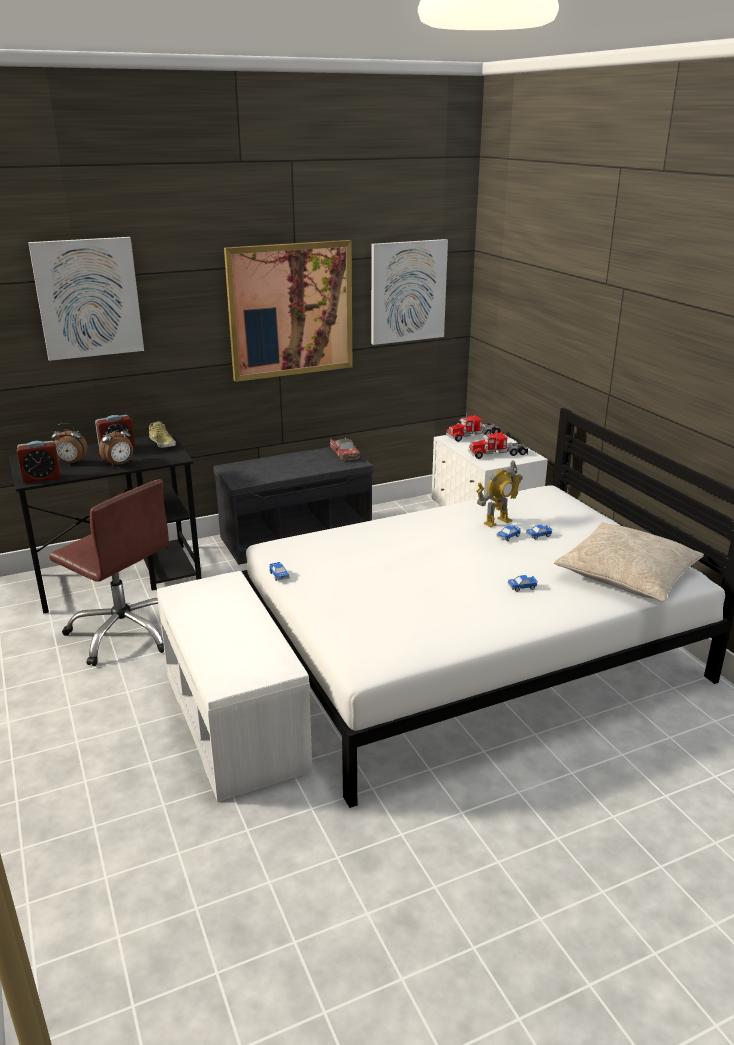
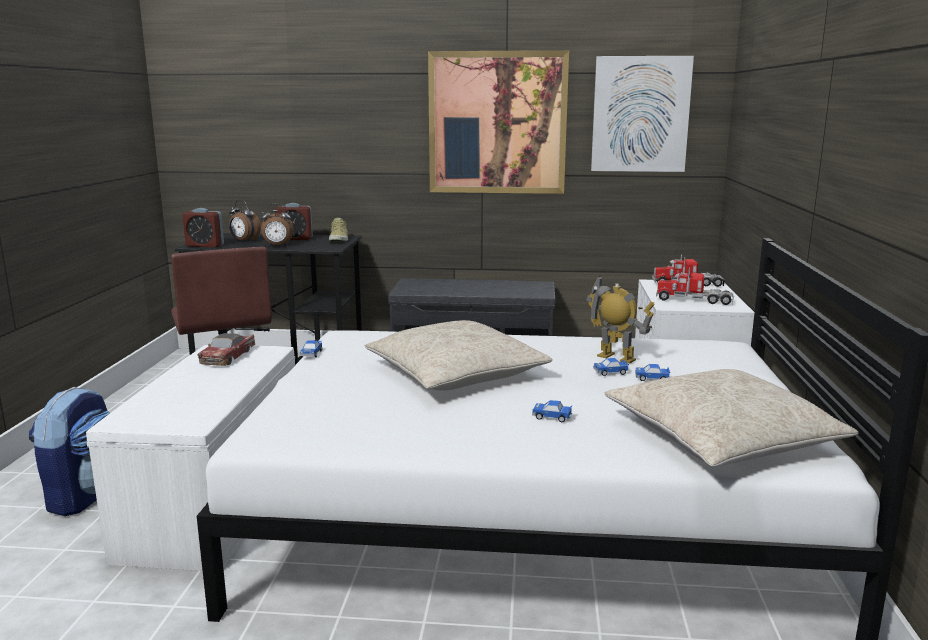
camera: 30 degrees right, 10 degrees down
picture [28,237,144,361] -> none
toy car [330,437,360,461] -> toy car moved to [198,333,255,366]
toy robot [476,460,523,527] -> toy robot turned 135 degrees counterclockwise [586,276,655,364]
none -> backpack [29,387,110,516]
none -> beige pillow [365,320,553,391]

